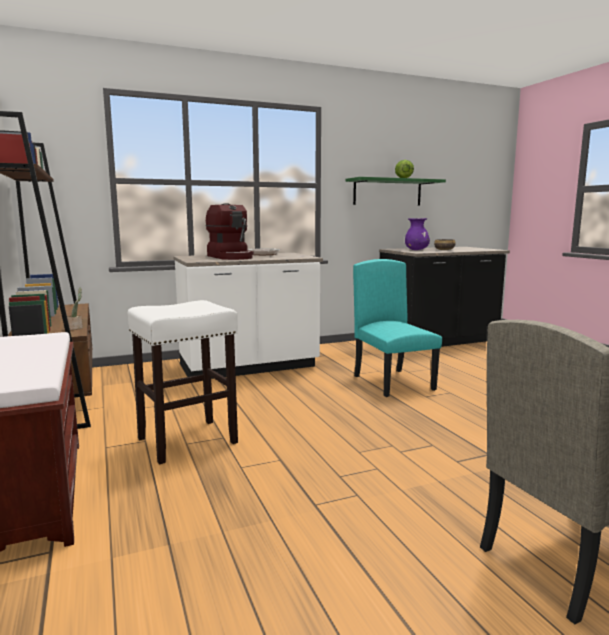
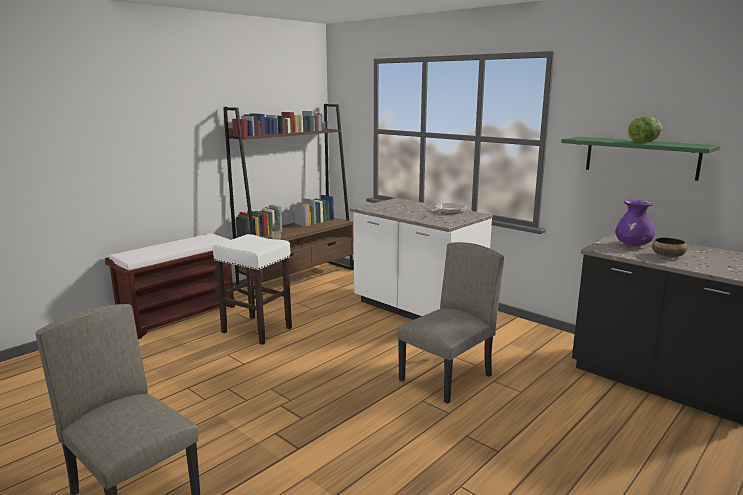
camera: 65 degrees right, 5 degrees up
coffee machine [206,203,254,260] -> none
turquoise chair [353,259,442,397] -> beige chair [397,242,504,404]

